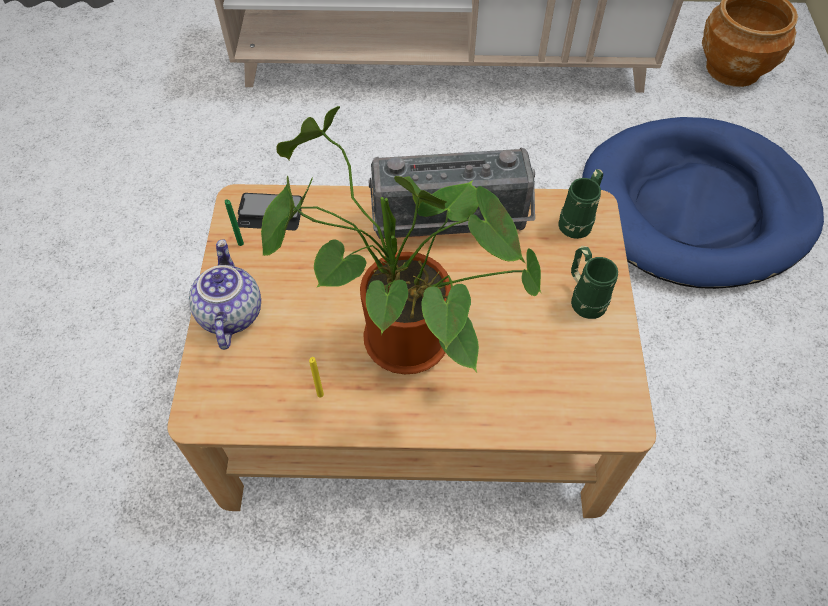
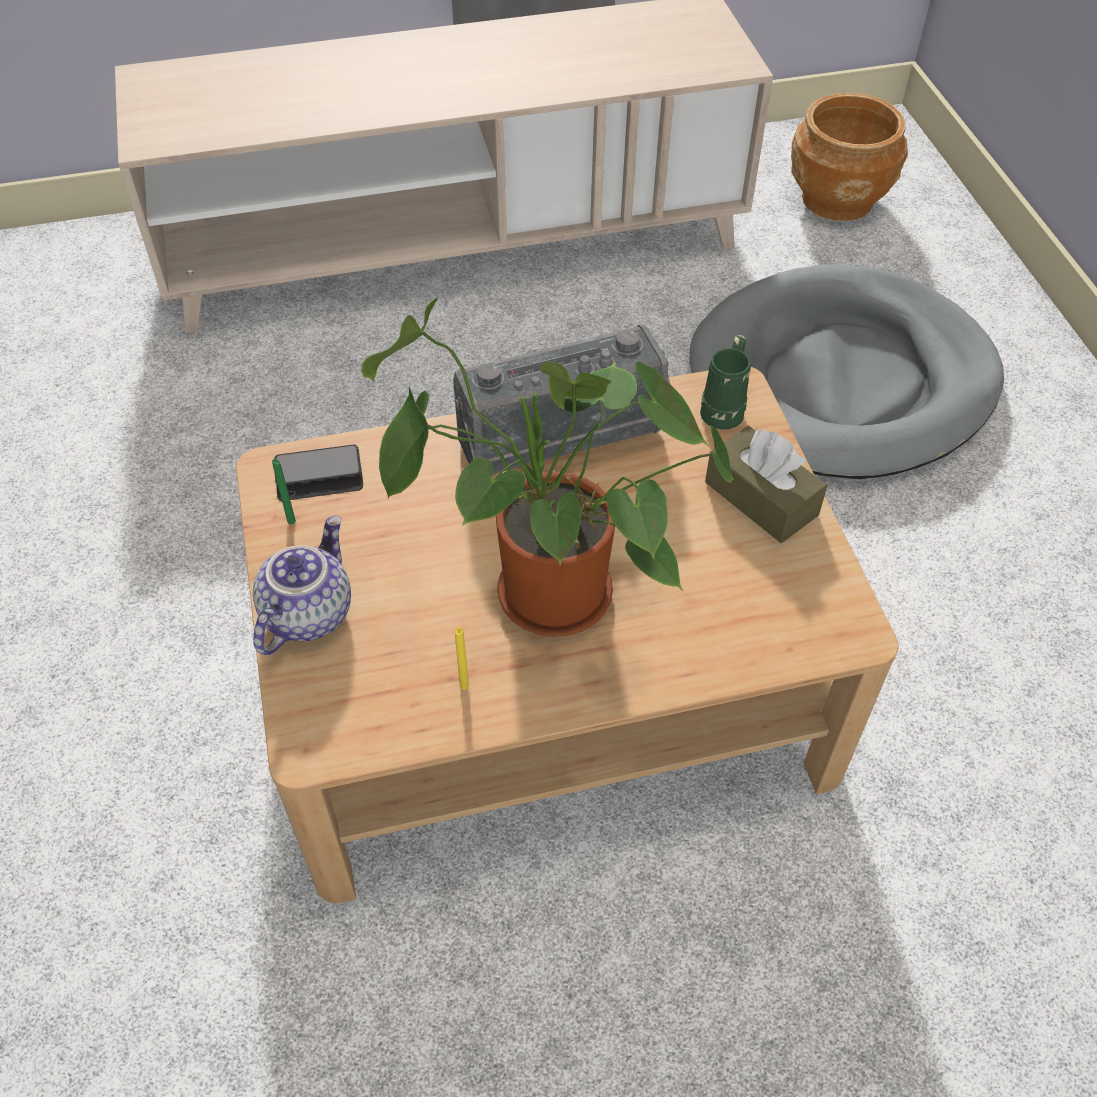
camera: 15 degrees left, 5 degrees down
teapot [189,239,261,350] -> teapot turned 45 degrees clockwise [253,516,351,655]
green mug [571,246,618,319] -> brown tissue box [705,426,827,543]
blue dog bed [582,117,824,289] -> grey dog bed [690,264,1004,479]

